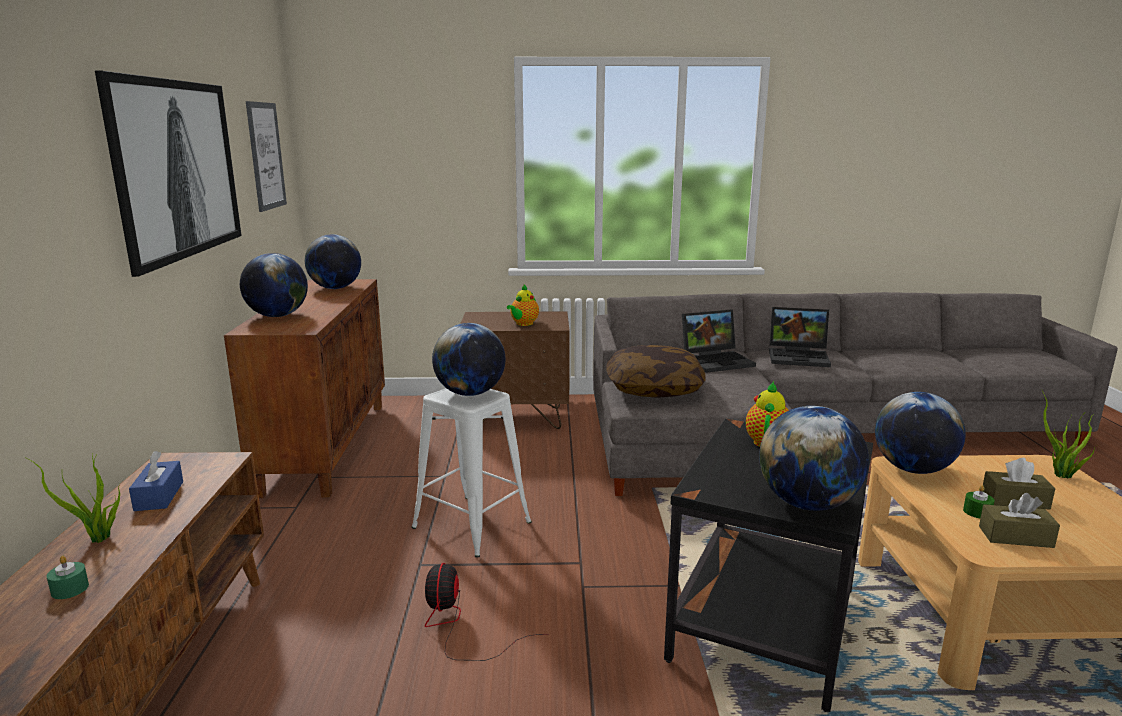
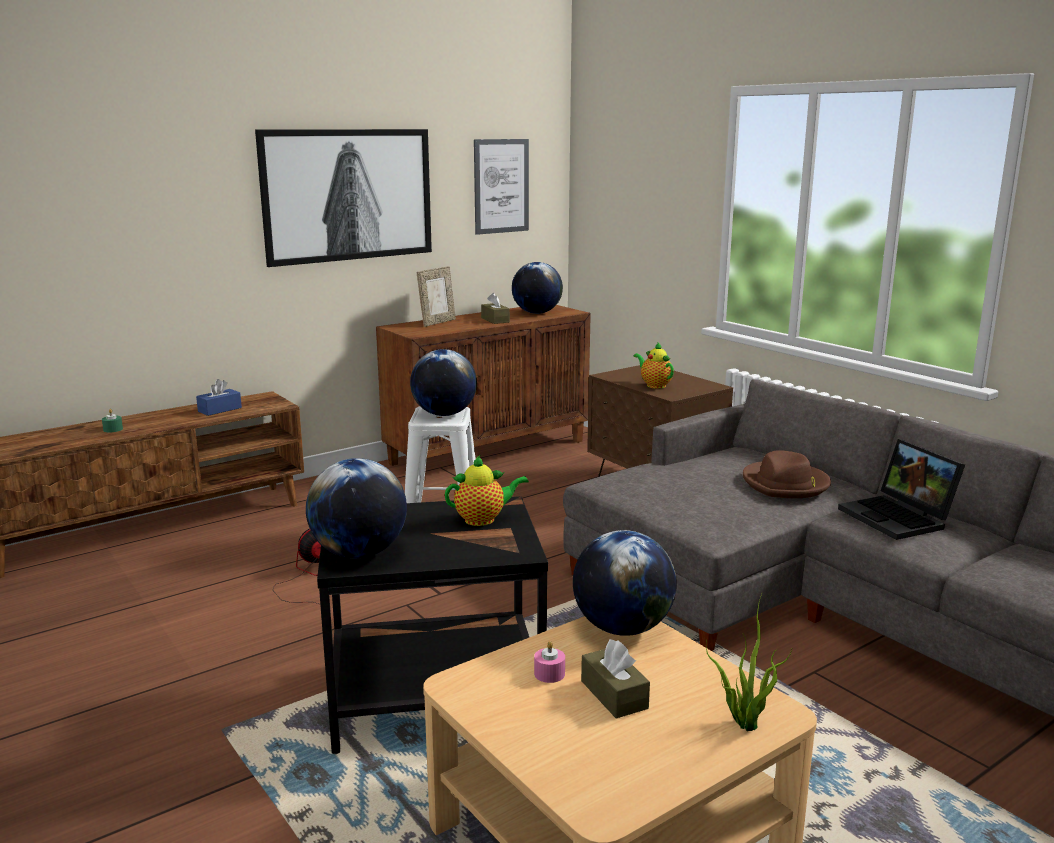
camera: 55 degrees right, 0 degrees up
potted plant [25,454,120,543] -> none
globe [240,253,308,317] -> picture frame [417,266,456,327]
teapot [507,285,539,326] -> teapot turned 60 degrees clockwise [634,342,674,389]
pillow [606,345,706,398] -> none
laptop [682,309,756,373] -> brown hat [743,450,831,498]
green candle [963,485,995,518] -> pink candle [534,641,565,683]
brown tissue box [979,493,1060,548] -> brown tissue box moved to [481,293,510,324]

